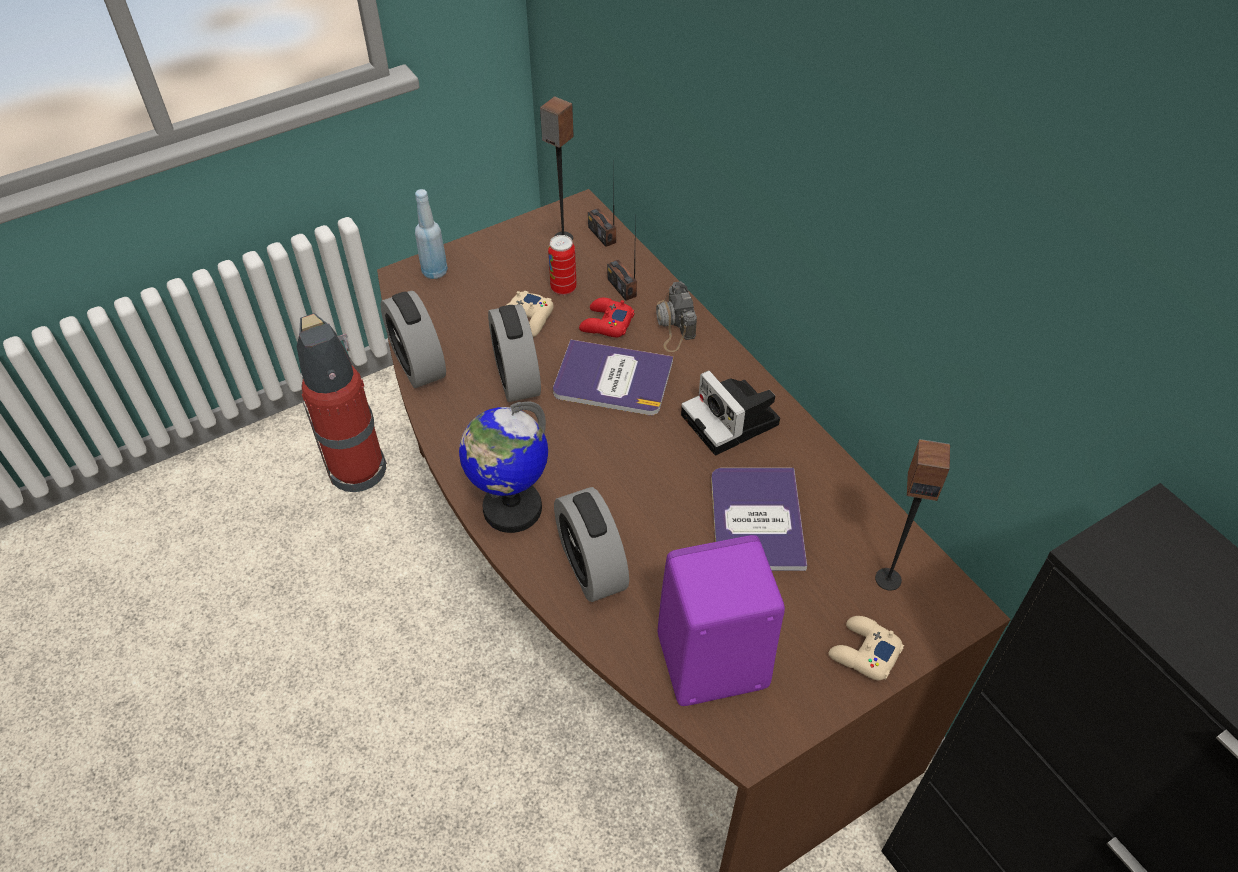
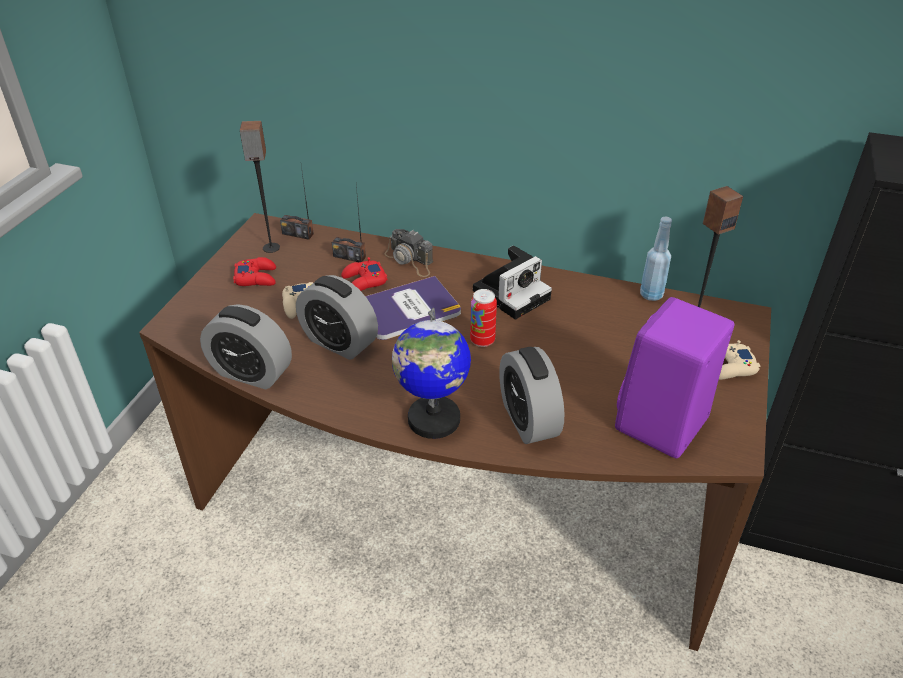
camera: 40 degrees left, 10 degrees down
fire extinguisher [297,313,387,492] -> none
blue bottle [415,189,448,279] -> blue bottle moved to [640,217,672,301]
can [548,235,577,295] -> can moved to [470,289,497,347]
alarm clock [554,487,629,602] -> alarm clock turned 45 degrees clockwise [499,347,565,444]
camera [681,370,780,455] -> camera turned 60 degrees counterclockwise [473,245,552,319]
book [711,468,807,571] -> none
none -> red game controller [233,257,276,286]

